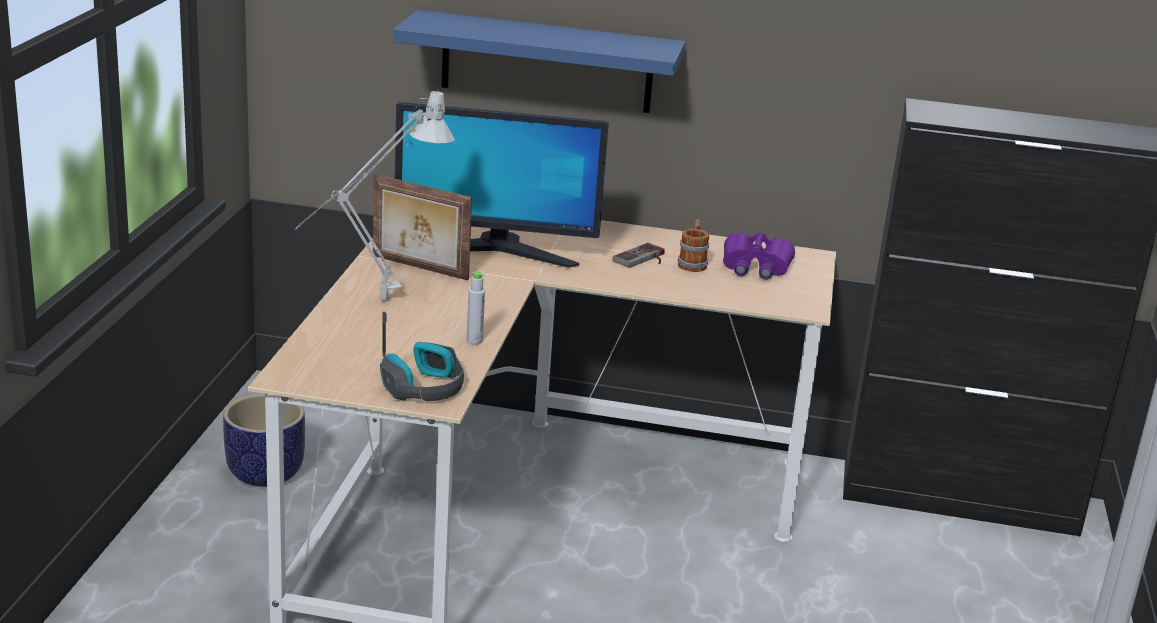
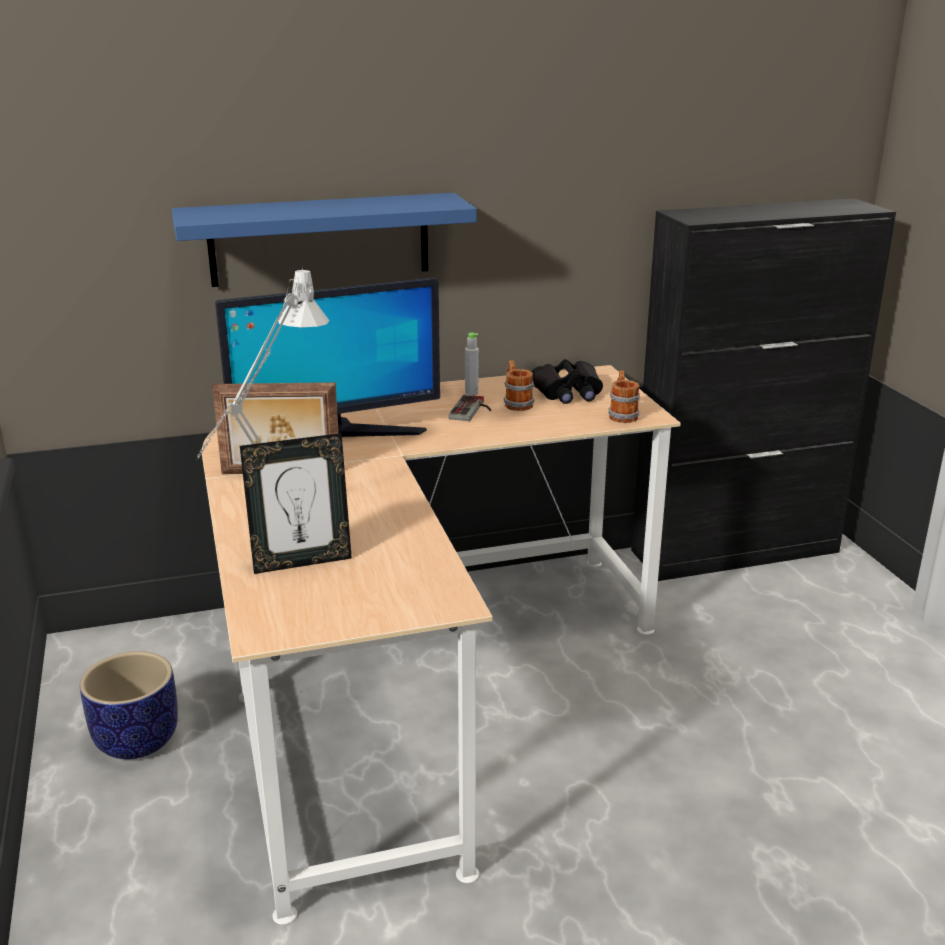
camera: 25 degrees left, 0 degrees up
headphones [380,311,464,401] -> none
grey bottle [467,271,485,345] -> grey bottle moved to [465,333,479,395]
purple binoculars [723,232,795,280] -> black binoculars [532,359,603,404]
none -> picture frame [240,433,352,574]
none -> mug [608,370,640,423]

